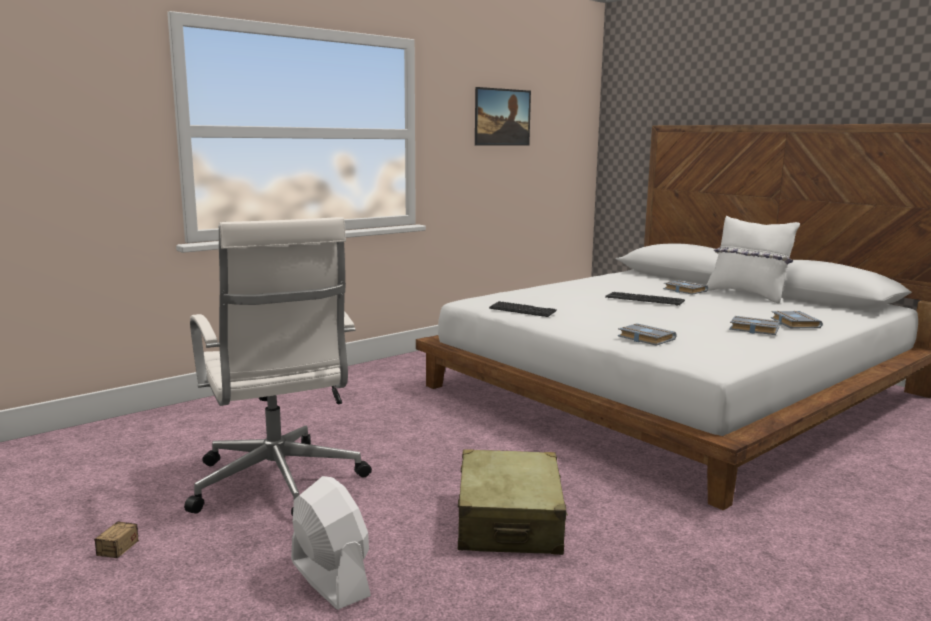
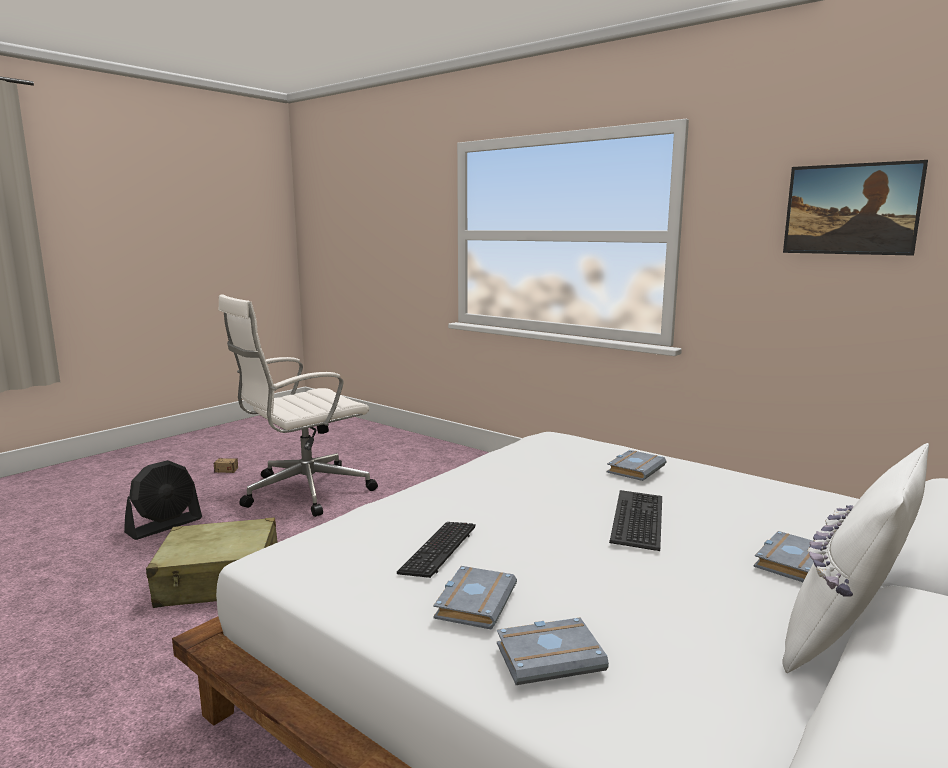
camera: 80 degrees right, 0 degrees up
white fan [291,476,371,610] -> black fan [124,460,202,540]
keyboard [489,301,556,317] -> keyboard moved to [397,522,476,578]
grey book [618,323,677,346] -> grey book moved to [607,450,666,481]

